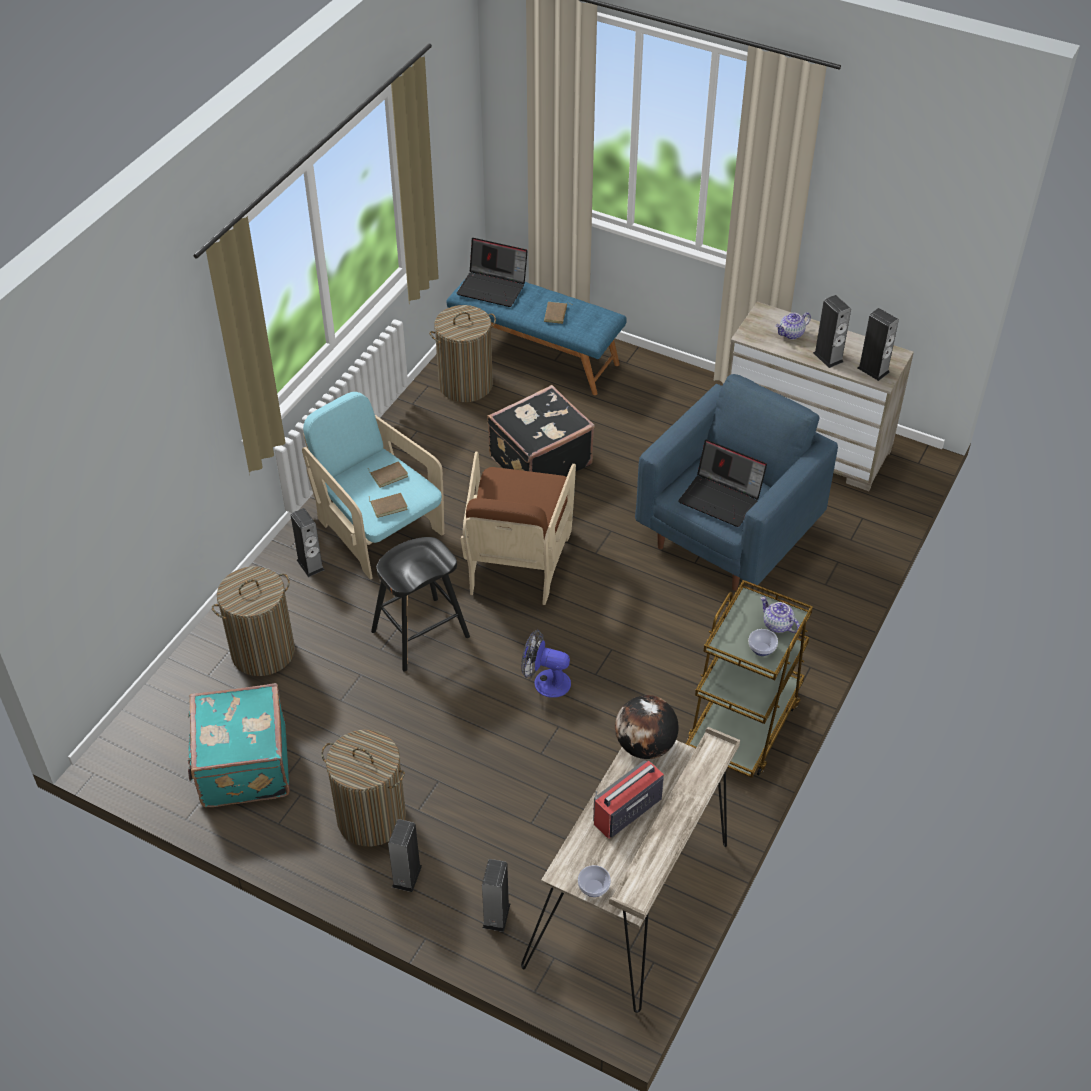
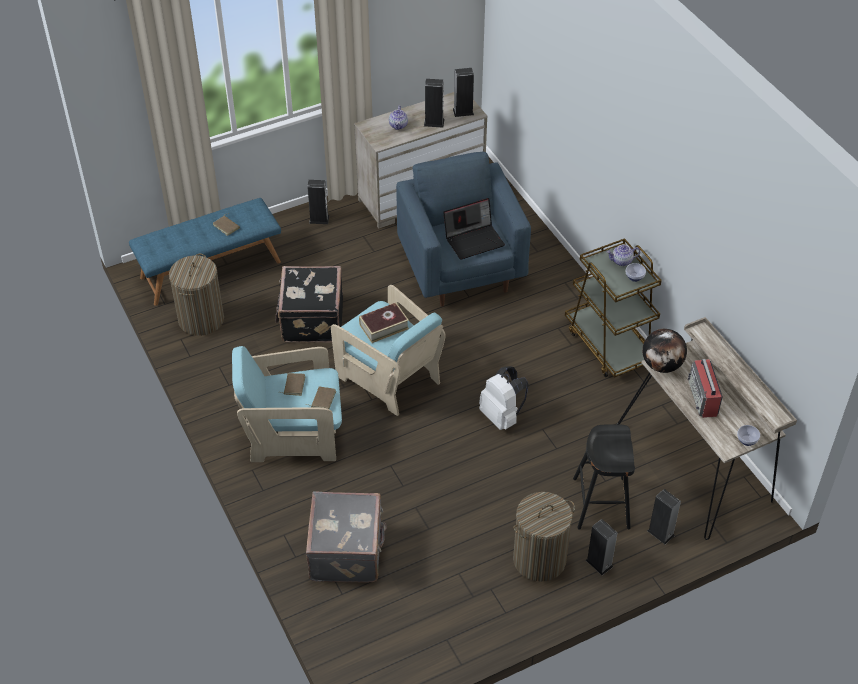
camera: 55 degrees left, 0 degrees up
turquoise suitcase [188,683,289,807] -> none
laundry basket [212,566,295,676] -> grey suitcase [306,491,387,582]
speaker [291,508,324,577] -> speaker moved to [307,180,329,224]
black stool [371,537,470,672] -> black stool moved to [573,424,635,529]
laptop [456,238,527,307] -> none
brown armchair [460,452,576,605] -> turquoise armchair [331,285,446,416]
fan [521,630,571,698] -> white backpack [479,366,529,430]
none -> book [359,303,409,343]

